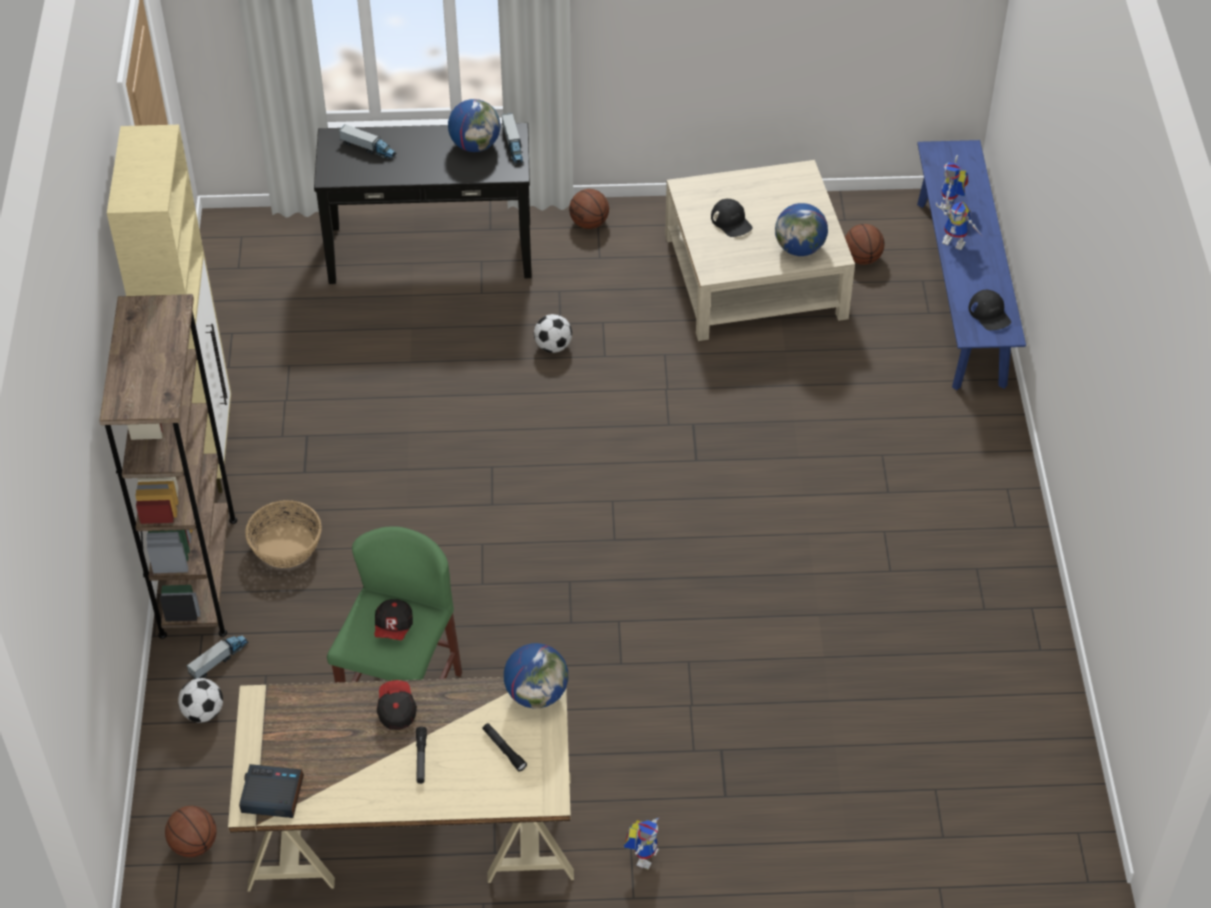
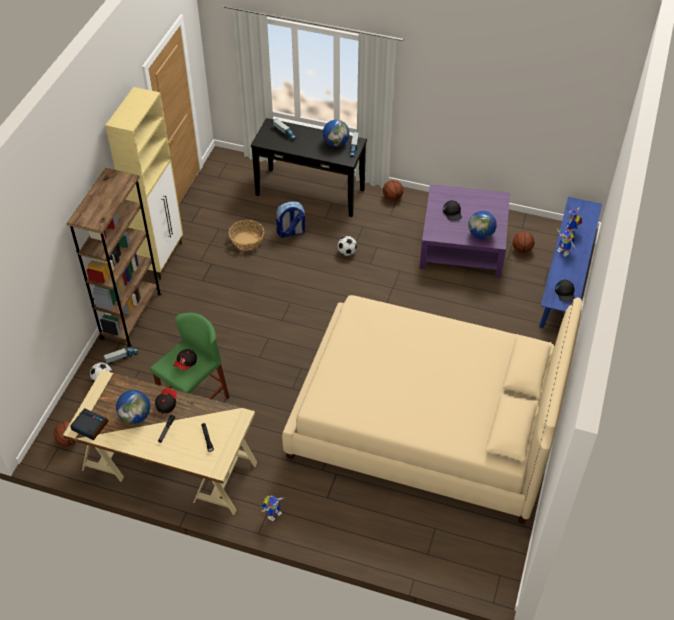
camera: 20 degrees right, 0 degrees up
basket [245,500,322,568] -> basket moved to [229,220,264,250]
globe [504,643,568,708] -> globe moved to [116,390,150,424]
beige coffee table [665,160,855,341] -> purple coffee table [420,184,510,278]
none -> backpack [276,202,305,238]
none -> beige bed [282,295,582,524]

